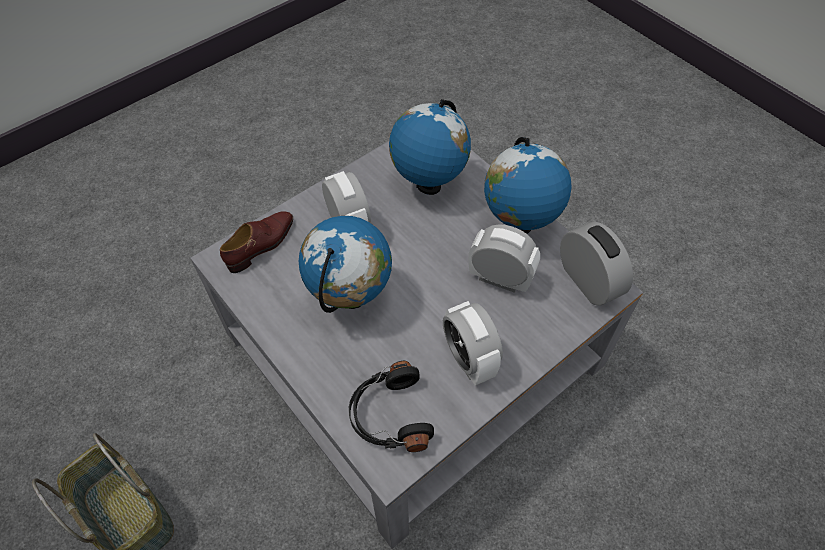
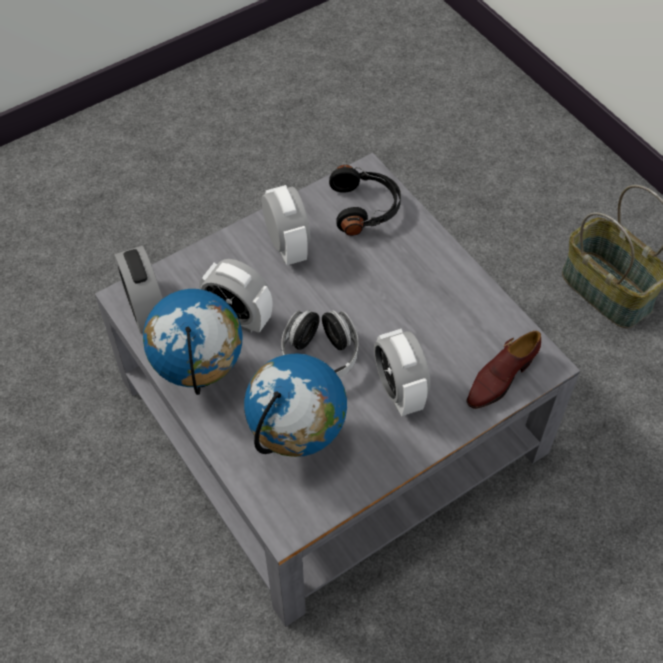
camera: 175 degrees left, 0 degrees up
globe [299,216,392,313] -> none
none -> headphones [281,310,358,378]

